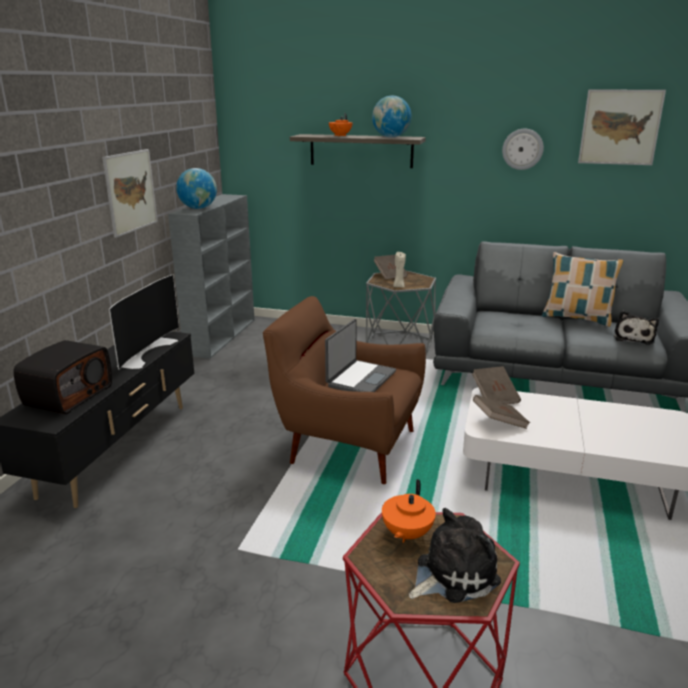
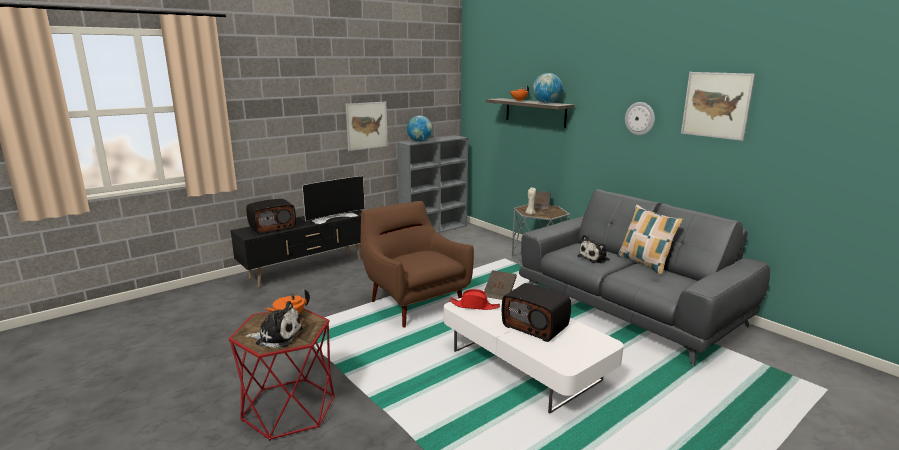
camera: 35 degrees right, 5 degrees down
laptop [325,319,396,392] -> none
brown book [473,395,530,429] -> red hat [449,289,500,310]
plush toy [614,311,659,344] -> plush toy moved to [577,235,610,264]
none -> radio [502,283,571,342]

